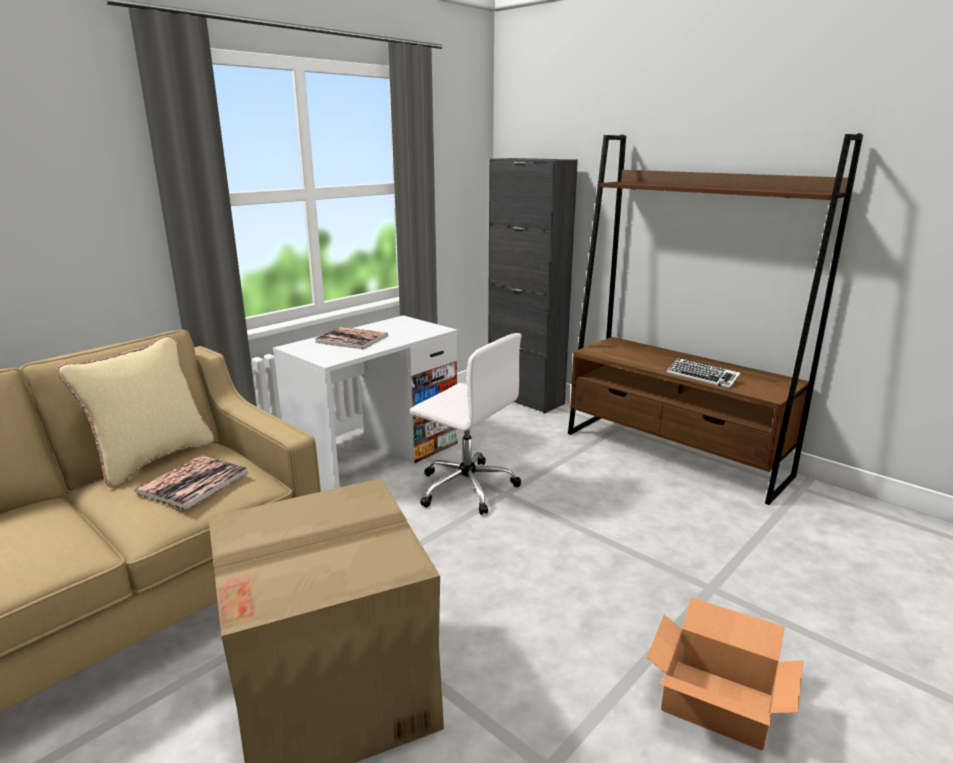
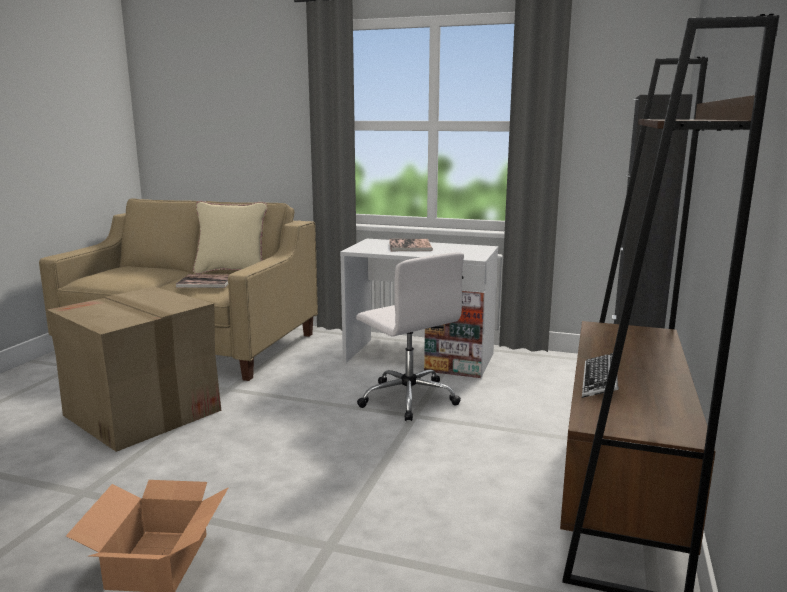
camera: 65 degrees right, 5 degrees down
white office chair [410,333,521,515] -> white office chair turned 45 degrees counterclockwise [356,253,464,421]

